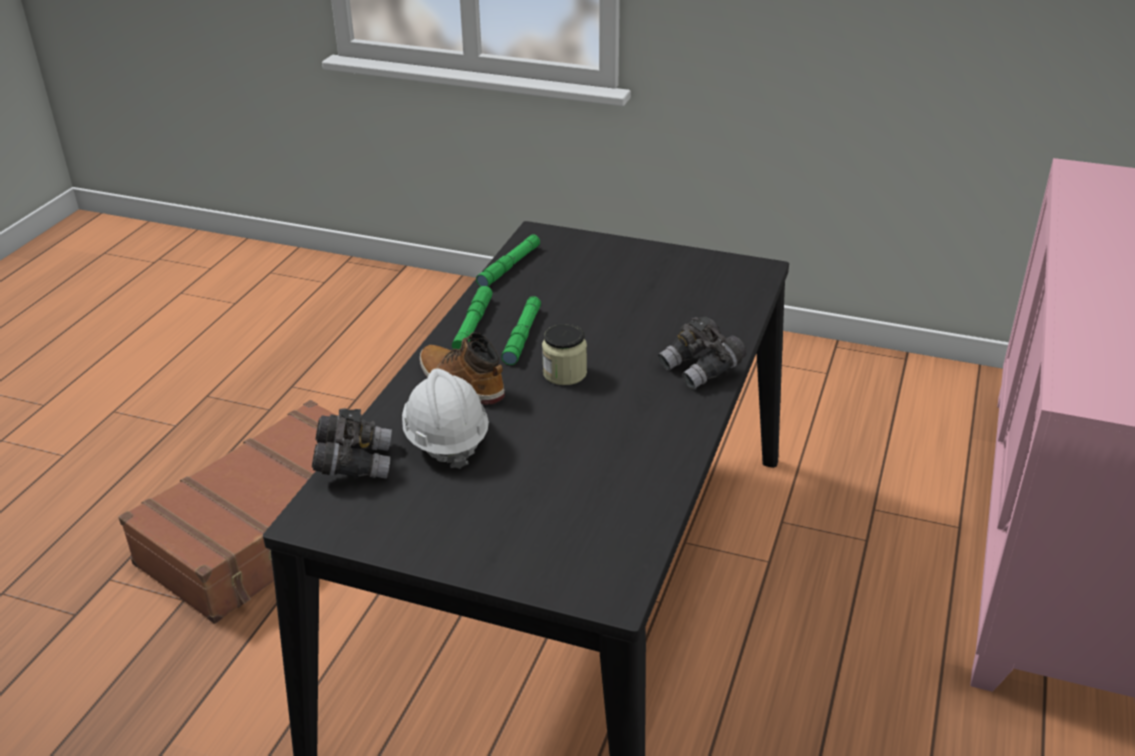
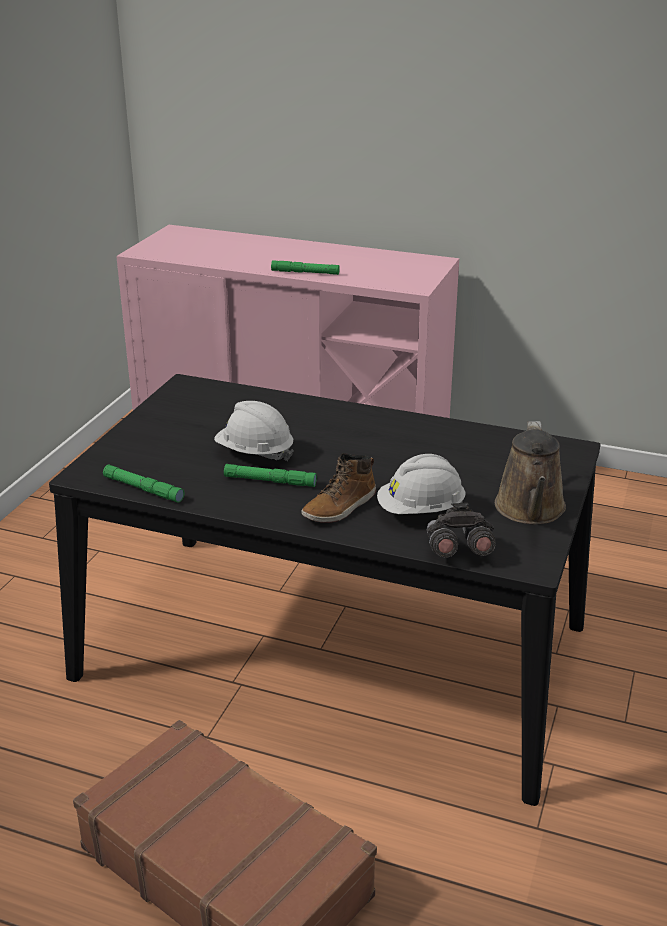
camera: 90 degrees left, 5 degrees down
green flashlight [452,286,493,349] -> green flashlight moved to [271,260,340,275]
jar [542,324,587,385] -> none
grey binoculars [658,317,747,389] -> none
none -> white hard hat [214,401,293,461]
none -> brown watering can [495,421,566,524]

